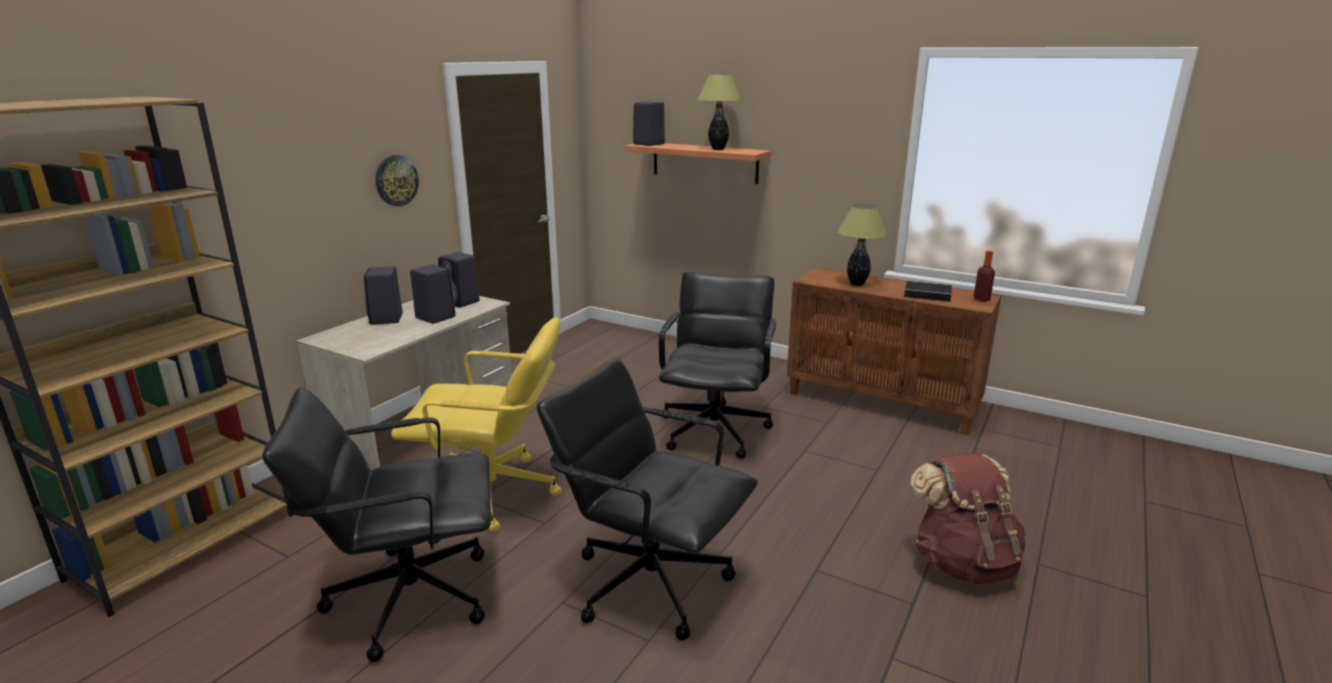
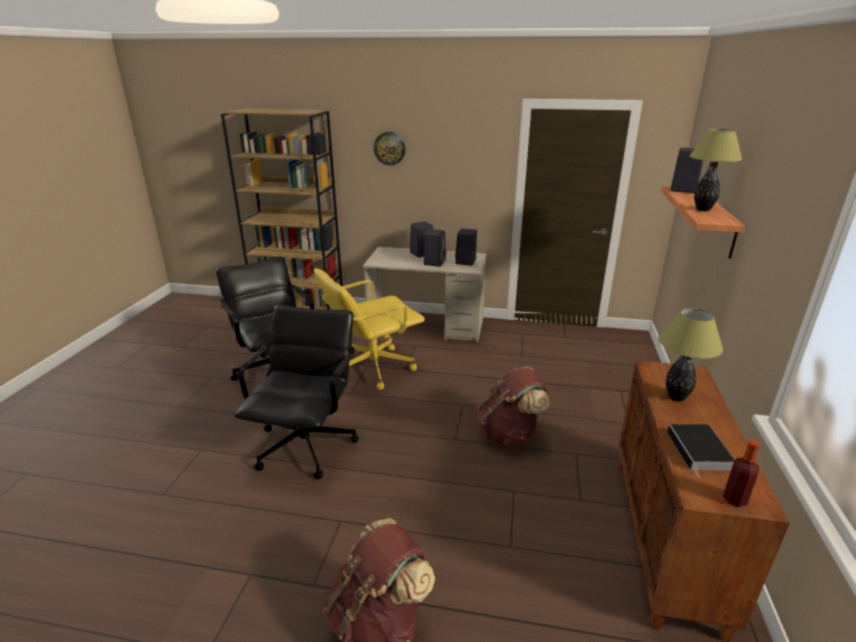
camera: 70 degrees right, 5 degrees up
wall clock [376,155,419,206] -> wall clock moved to [374,132,405,165]
yellow office chair [391,317,561,532] -> yellow office chair turned 75 degrees clockwise [314,268,425,390]
black office chair [659,271,776,459] -> brown backpack [477,367,550,446]

